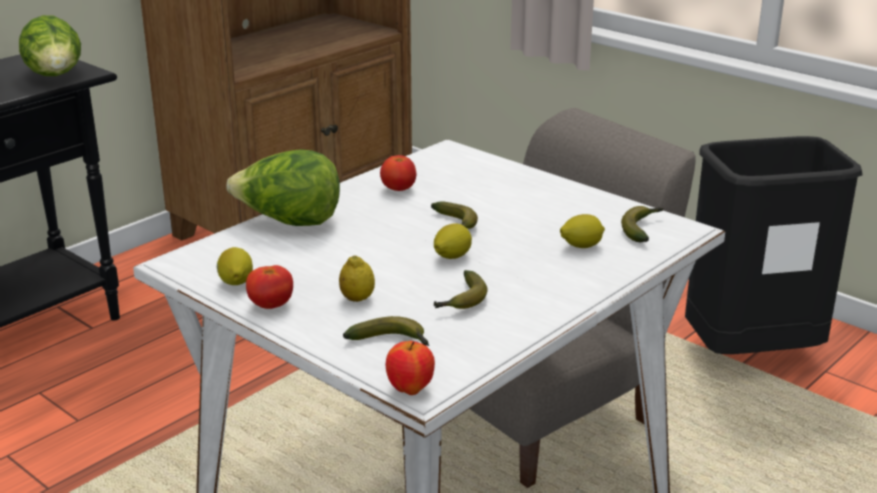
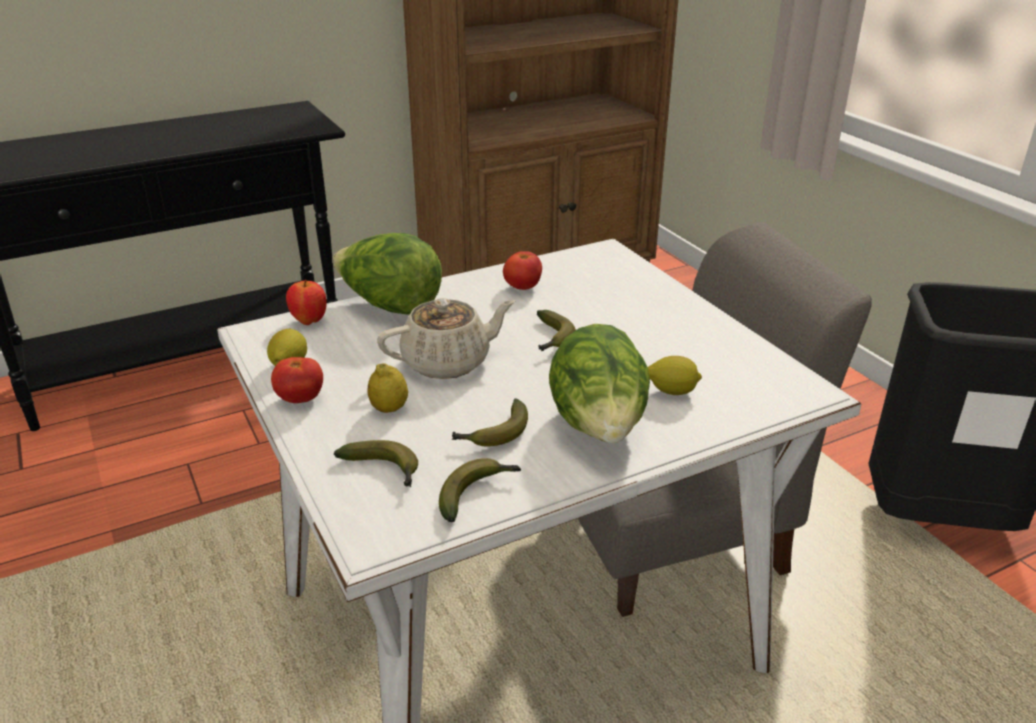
camera: 20 degrees right, 5 degrees up
lettuce [19,15,81,76] -> lettuce moved to [549,324,650,443]
apple [386,341,435,395] -> apple moved to [286,280,327,325]
lemon [434,223,472,259] -> none
banana [621,206,663,242] -> banana moved to [439,458,521,522]
none -> beige teapot [377,298,516,379]

